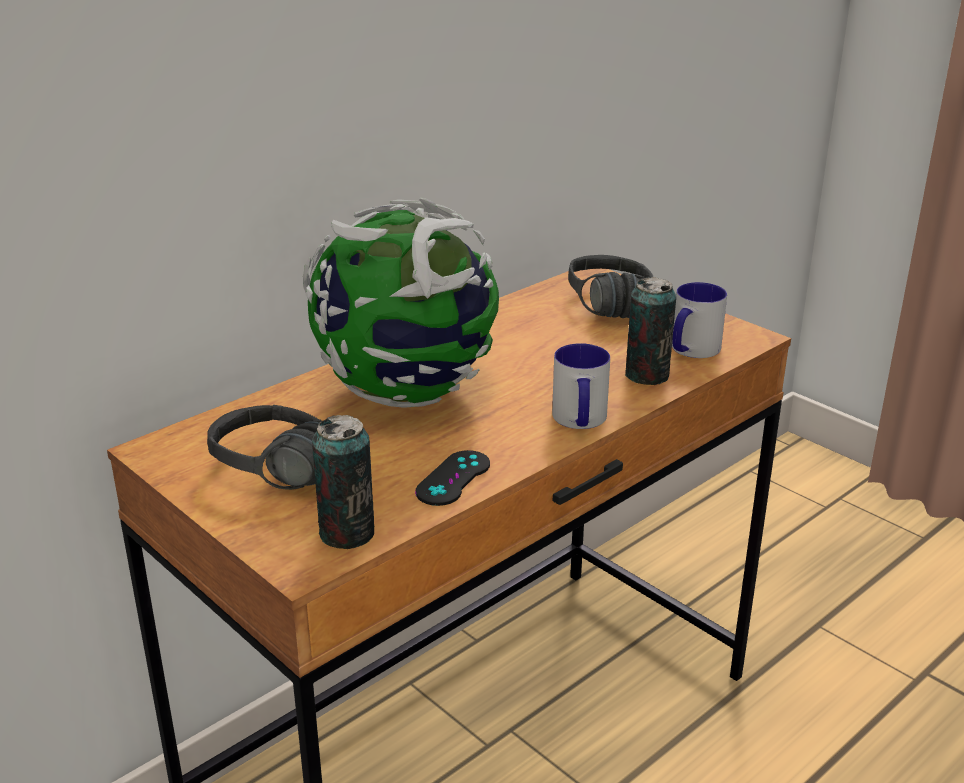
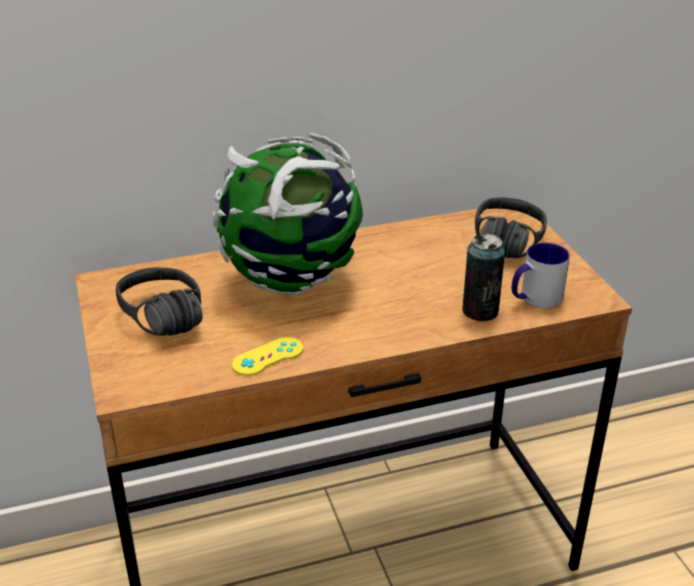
camera: 25 degrees right, 5 degrees up
can [312,415,374,549] -> none
black game controller [415,450,490,506] -> yellow game controller [232,337,303,376]
mug [552,343,610,429] -> none

